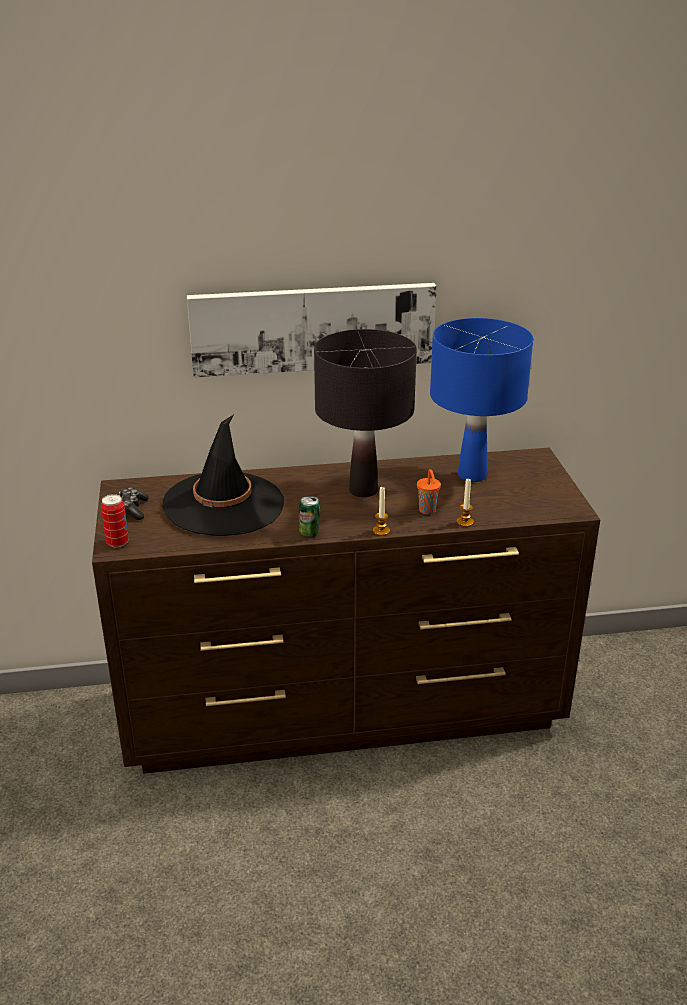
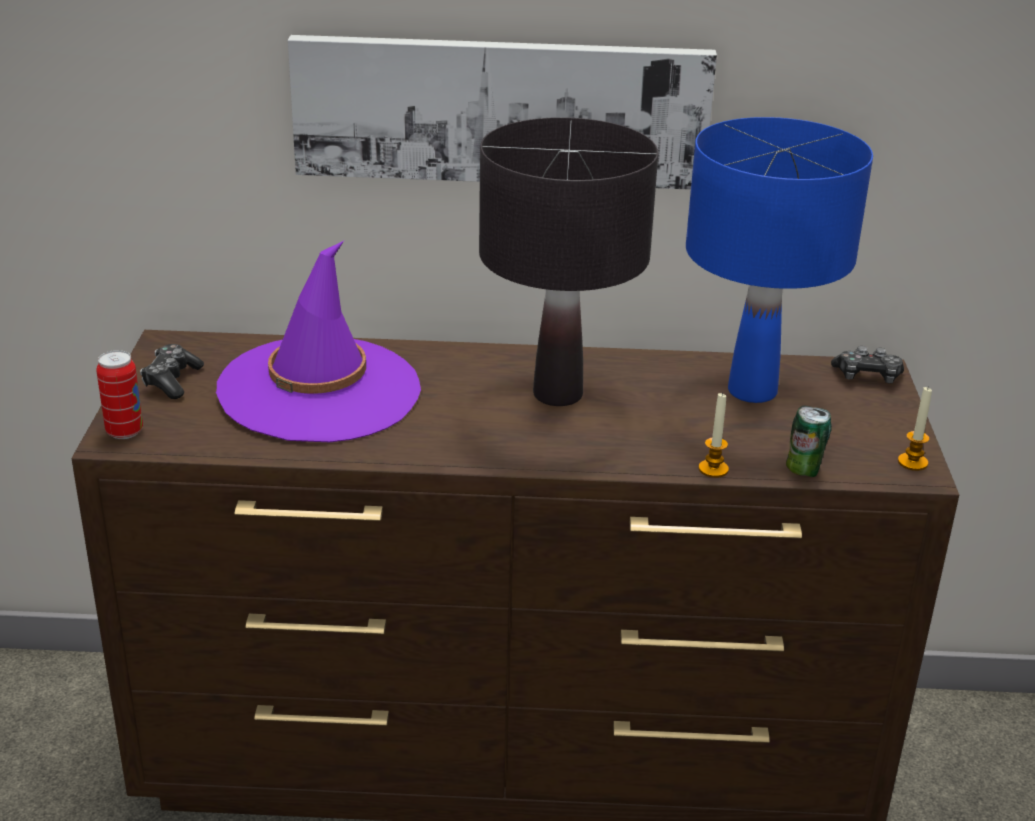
camera: 10 degrees right, 0 degrees up
black hat [162,415,284,536] -> purple hat [216,241,421,442]
can [299,496,321,537] -> can moved to [786,406,832,477]
candle [373,486,390,536] -> candle moved to [898,386,932,471]
orange cup [417,469,441,515] -> none
none -> game controller [831,346,904,383]

